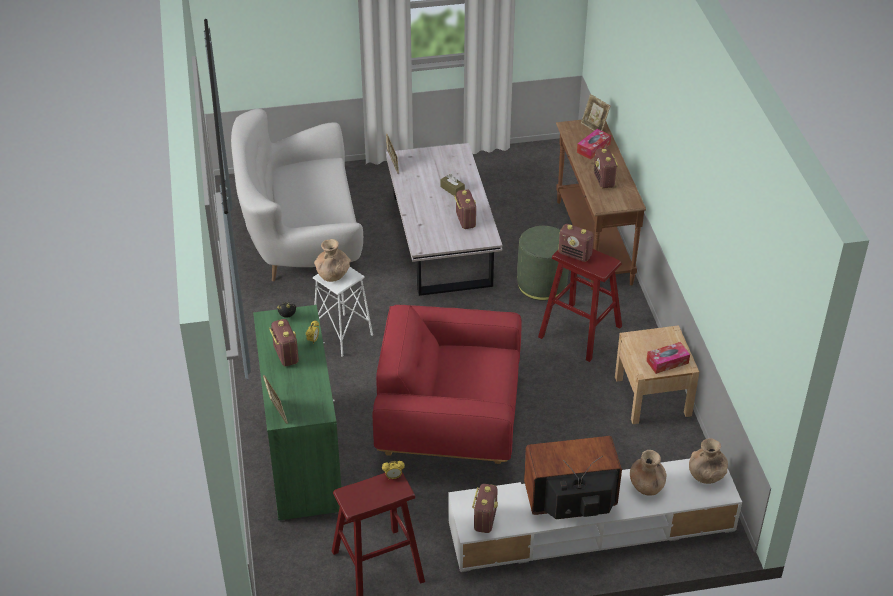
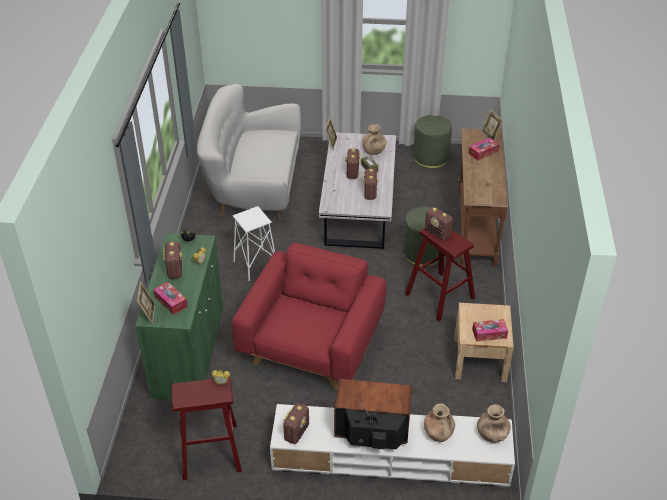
camera: 15 degrees right, 0 degrees up
brown vase [314,239,351,282] -> brown vase moved to [362,124,387,155]
red armchair [372,305,522,464] -> red armchair turned 90 degrees clockwise [232,242,386,389]
radio [594,148,619,189] -> radio moved to [345,148,361,179]
none -> tissue box [153,282,188,315]
none -> green ottoman [413,115,452,168]

